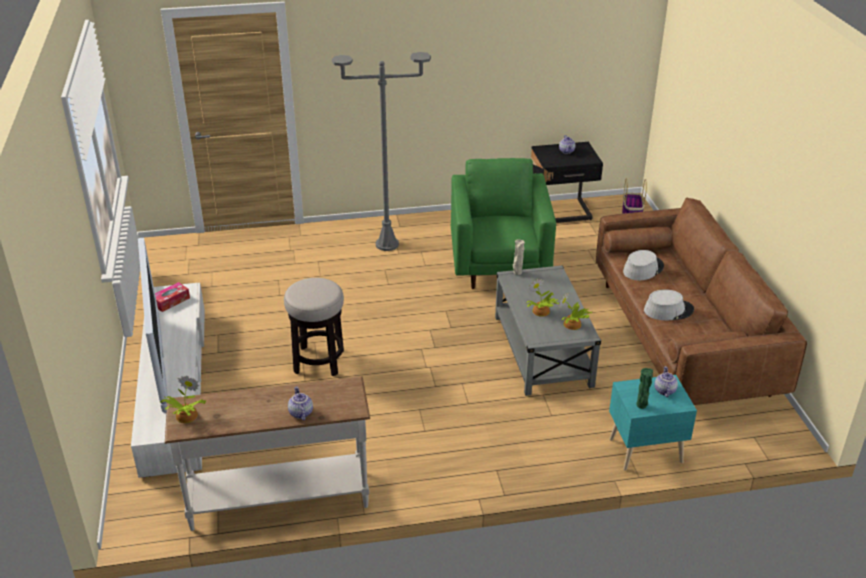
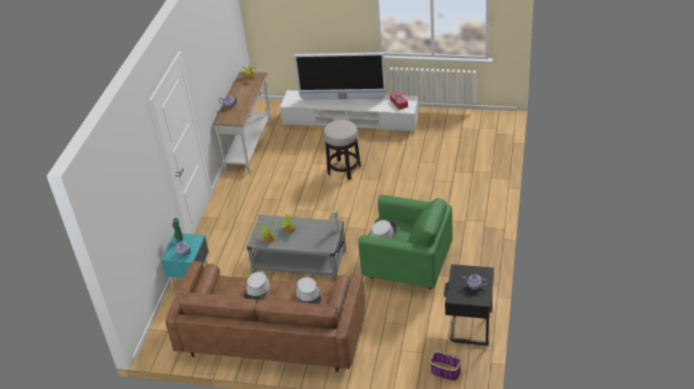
camera: 115 degrees right, 5 degrees up
grey floor lamp [332,52,431,251] -> none
none -> grey hat [370,220,397,240]

